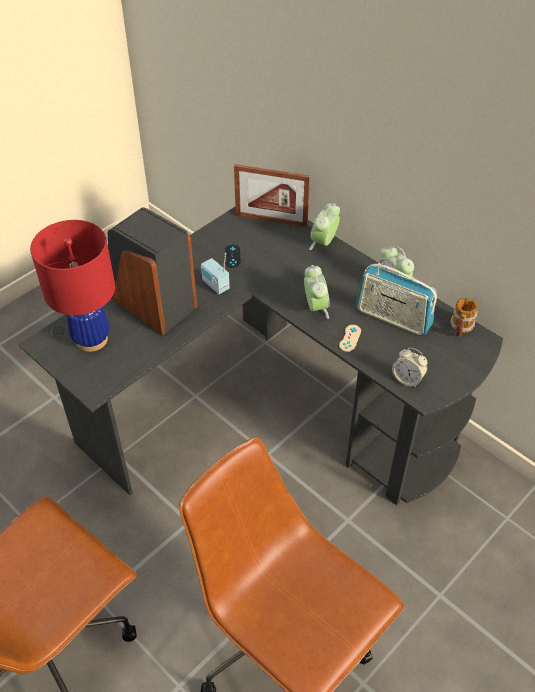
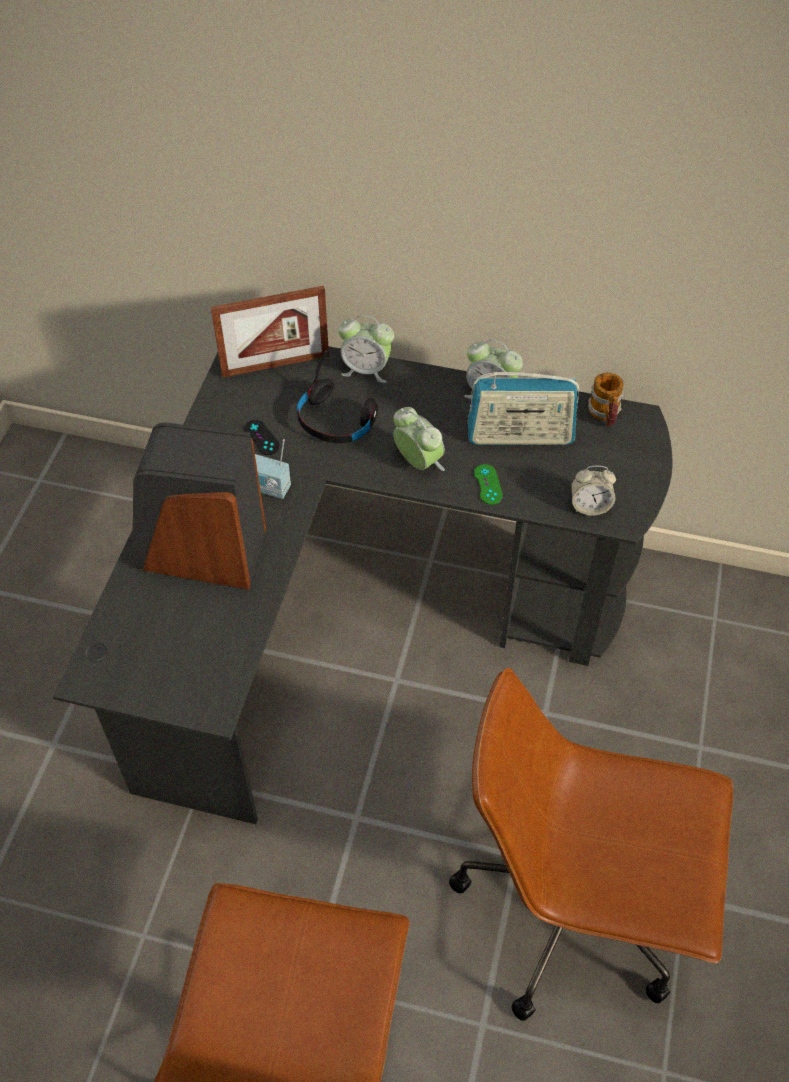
camera: 30 degrees left, 5 degrees up
red table lamp [30,220,115,352] -> none
alarm clock [309,203,340,250] -> alarm clock turned 75 degrees counterclockwise [338,315,394,383]
beige game controller [339,325,361,352] -> green game controller [474,464,503,505]
none -> black headphones [297,350,378,443]

